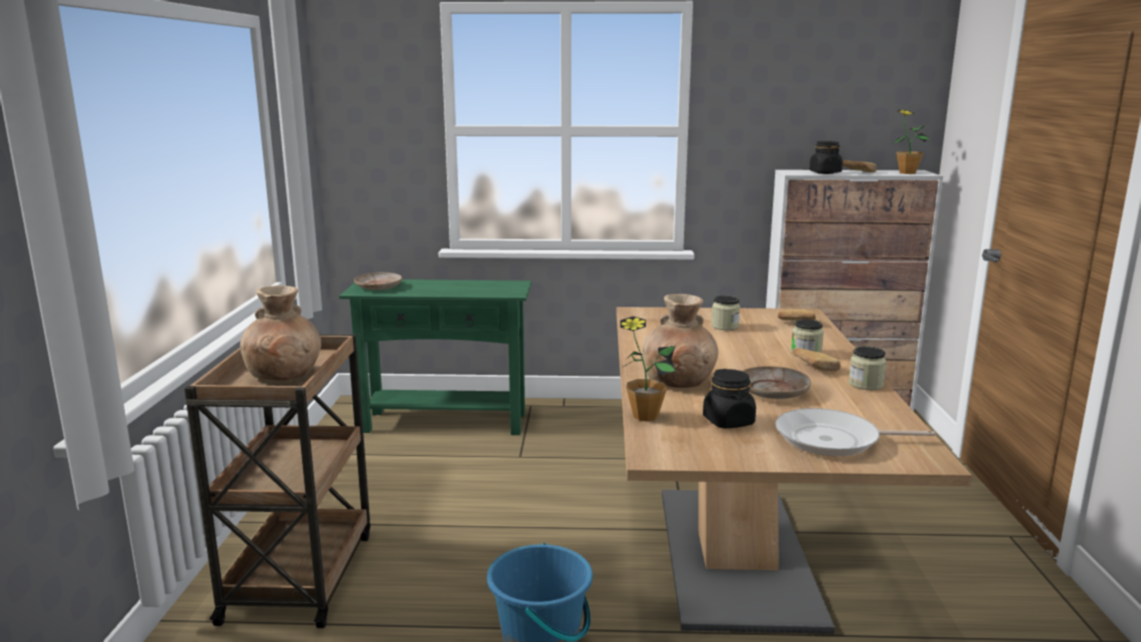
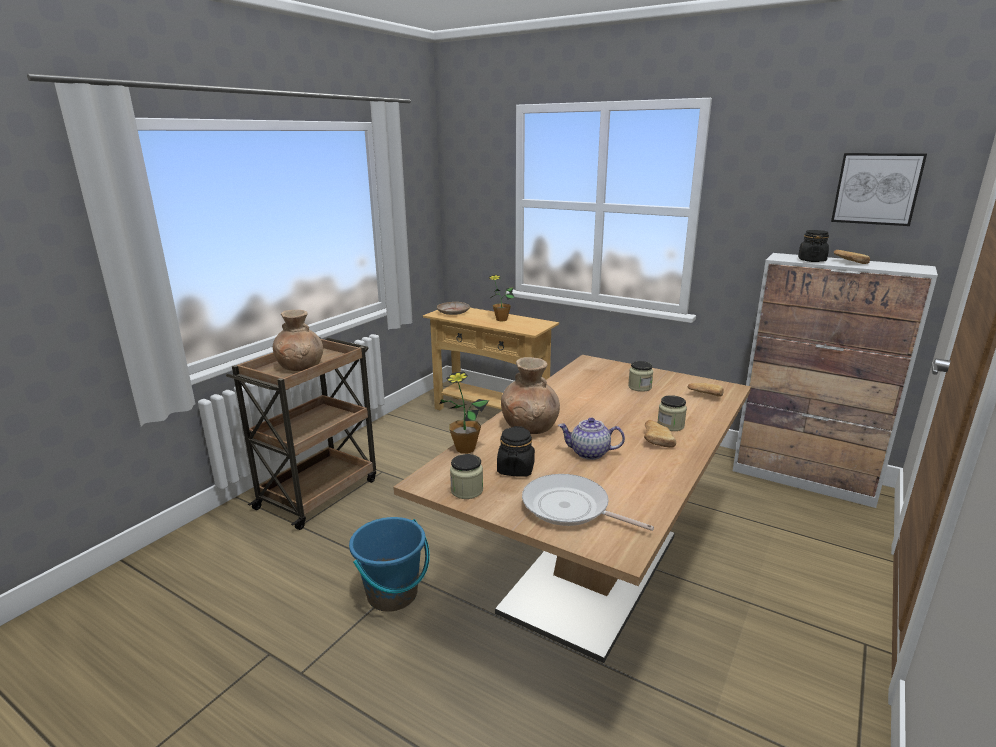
camera: 30 degrees right, 5 degrees up
green console table [339,279,532,435] -> beige console table [423,308,559,410]
beige plate [743,366,811,399] -> teapot [558,417,625,460]
jar [849,346,887,390] -> jar moved to [450,454,483,499]
potted plant [893,110,930,174] -> potted plant moved to [489,275,515,321]
none -> picture [831,153,927,226]

